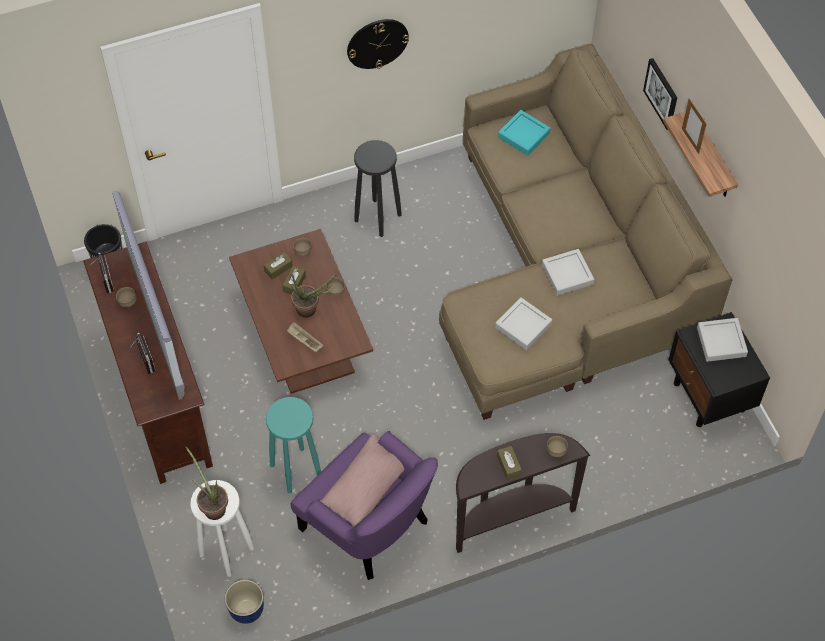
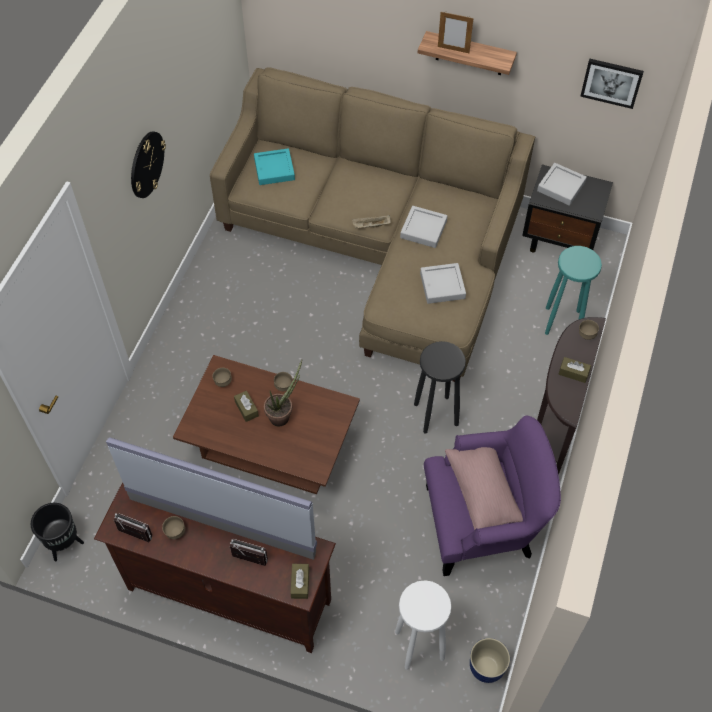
camera: 50 degrees left, 0 degrees up
potted plant [185,446,228,520] -> none
brown tissue box [263,252,293,280] -> brown tissue box moved to [290,564,309,599]
turquoise stool [266,397,321,493] -> turquoise stool moved to [545,246,602,335]
beige tray [287,322,324,352] -> beige tray moved to [352,215,391,228]
black stool [354,140,402,237] -> black stool moved to [414,341,466,434]
picture [643,58,677,130] -> picture moved to [580,59,644,109]

